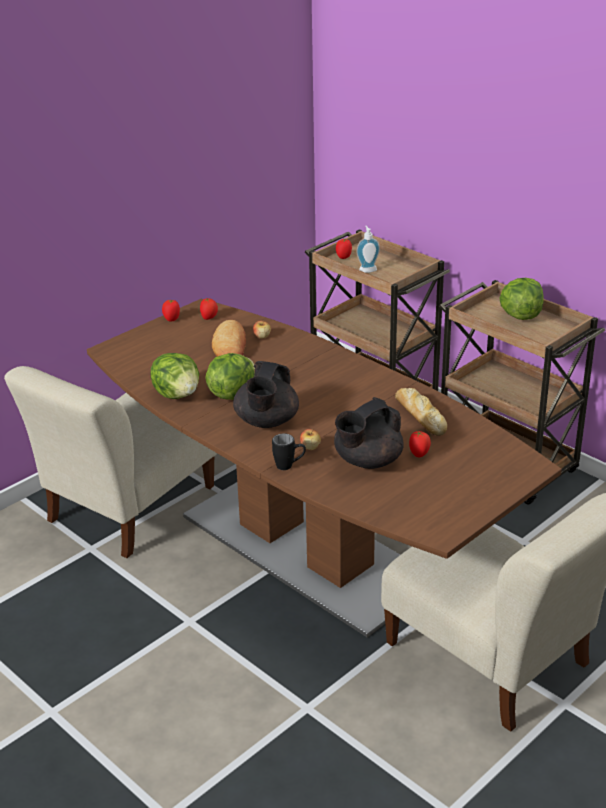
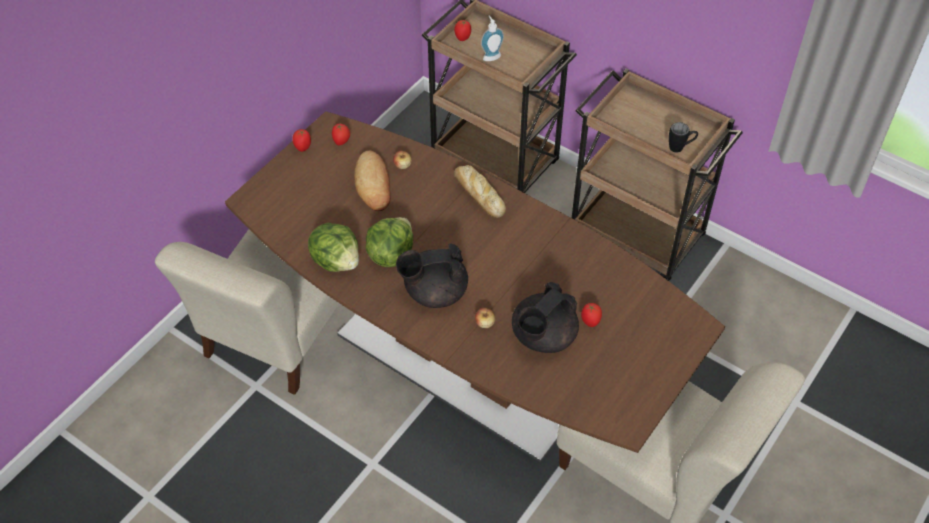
camera: 10 degrees left, 20 degrees up
black teapot [233,361,299,428] -> black teapot turned 75 degrees clockwise [396,243,468,308]
black mug [272,433,306,470] -> black mug moved to [669,122,698,153]
bread [395,388,447,436] -> bread moved to [454,165,506,218]
lettuce [500,278,544,320] -> none

